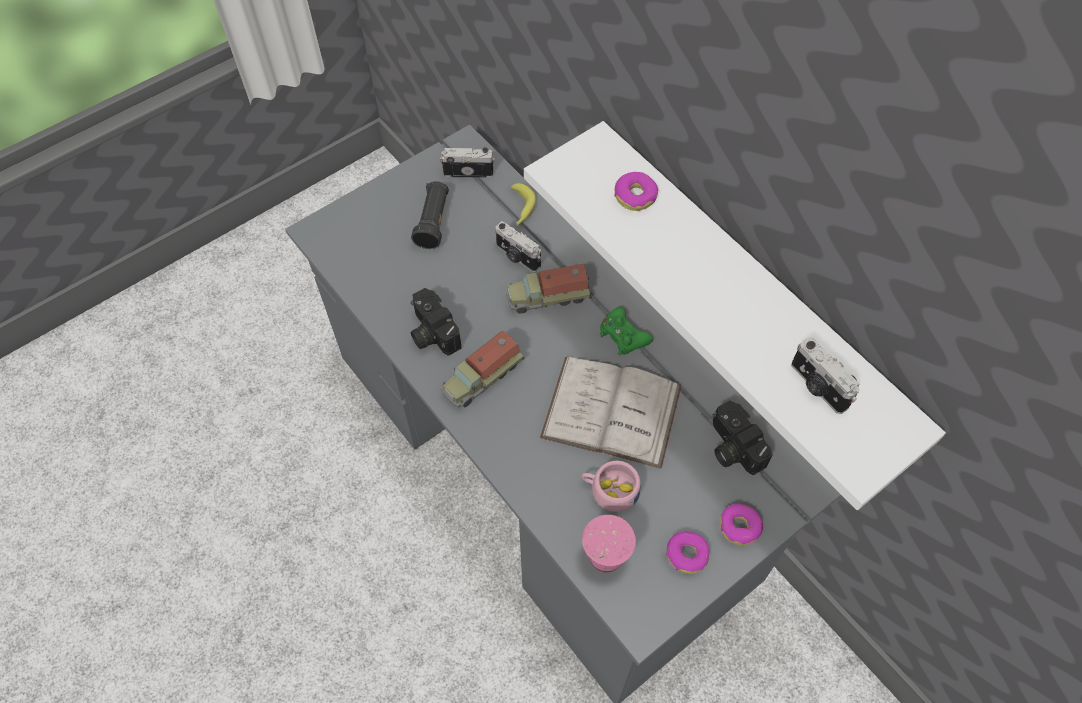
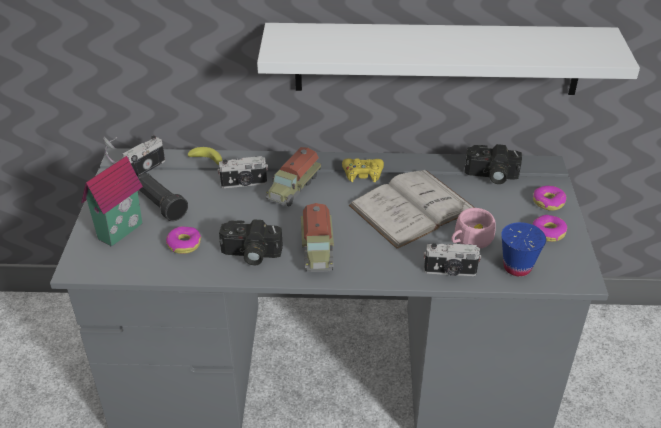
camera: 50 degrees left, 20 degrees down
pink cup [582,515,636,572] -> blue cup [501,222,546,276]
green game controller [600,307,653,355] -> yellow game controller [342,158,384,182]
donut [614,172,658,211] -> donut moved to [166,226,202,254]
camera [791,337,860,414] -> camera moved to [423,243,481,276]
none -> toy house [81,137,143,247]

